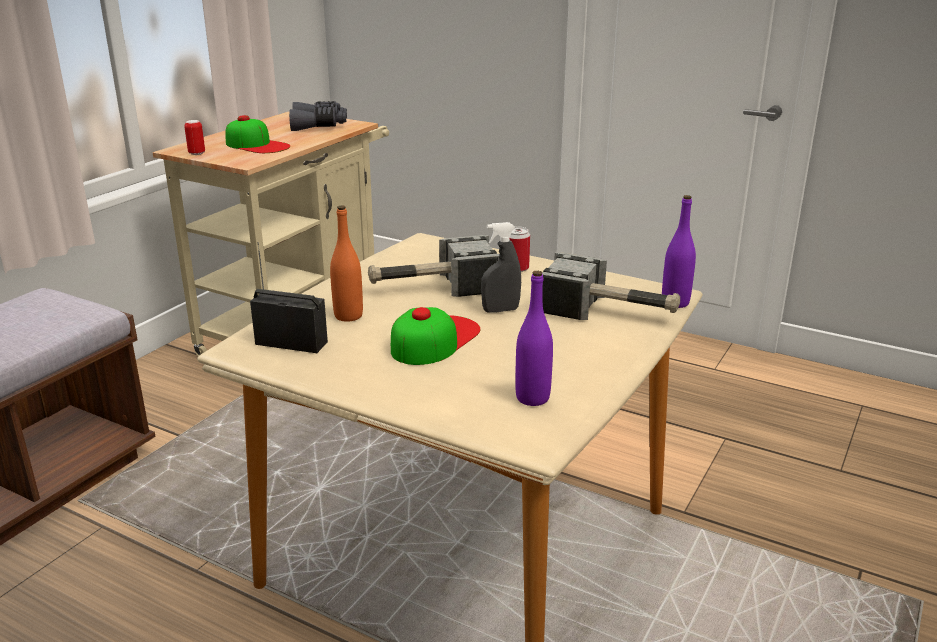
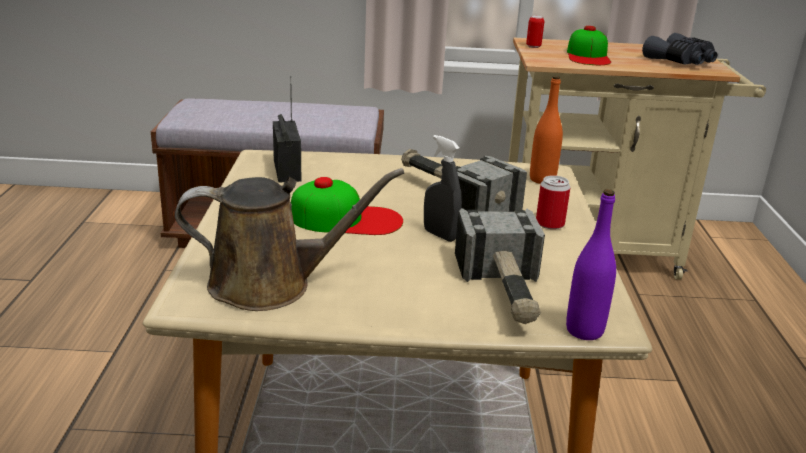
camera: 60 degrees right, 0 degrees up
orange bottle [330,205,363,322] -> orange bottle moved to [530,76,563,184]
purple bottle [515,271,553,406] -> brown watering can [175,168,404,311]

